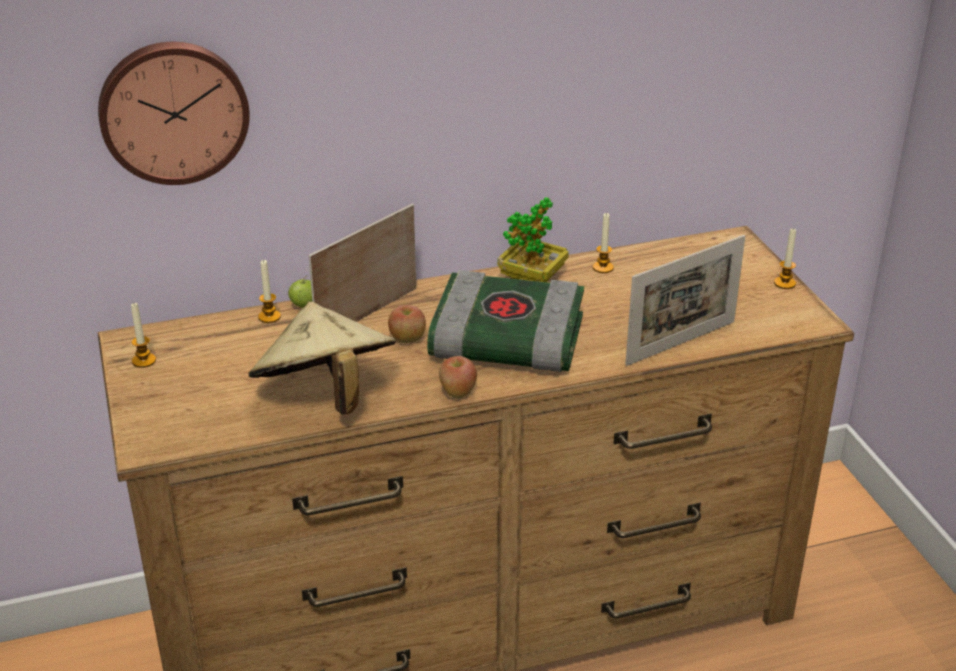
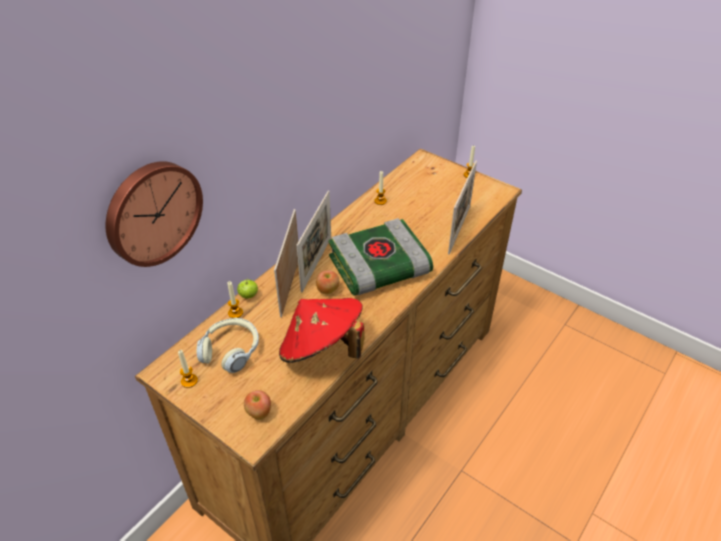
camera: 35 degrees left, 10 degrees up
beige hat [249,302,396,414] -> red hat [279,298,364,363]
apple [439,356,477,398] -> apple moved to [244,390,271,420]
potted plant [497,197,569,282] -> none
none -> headphones [197,318,259,373]
none -> picture frame [296,191,331,292]

